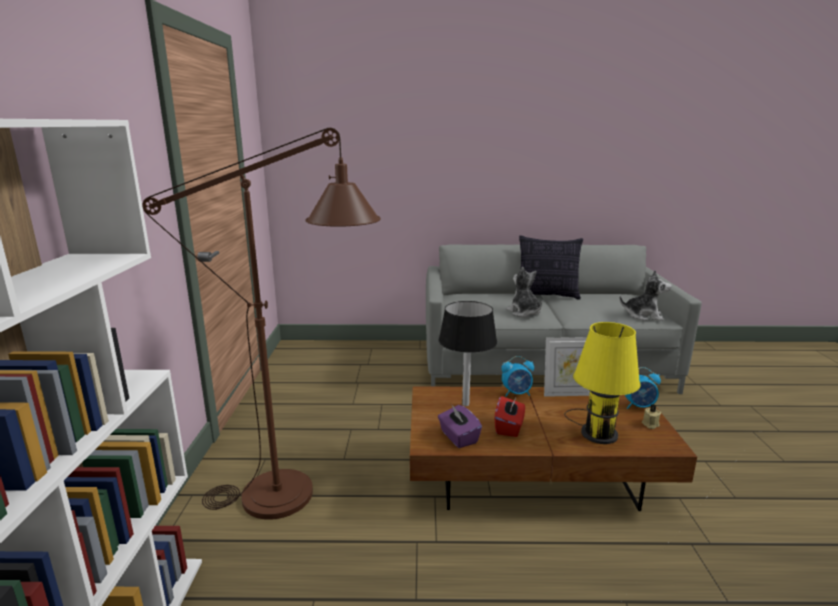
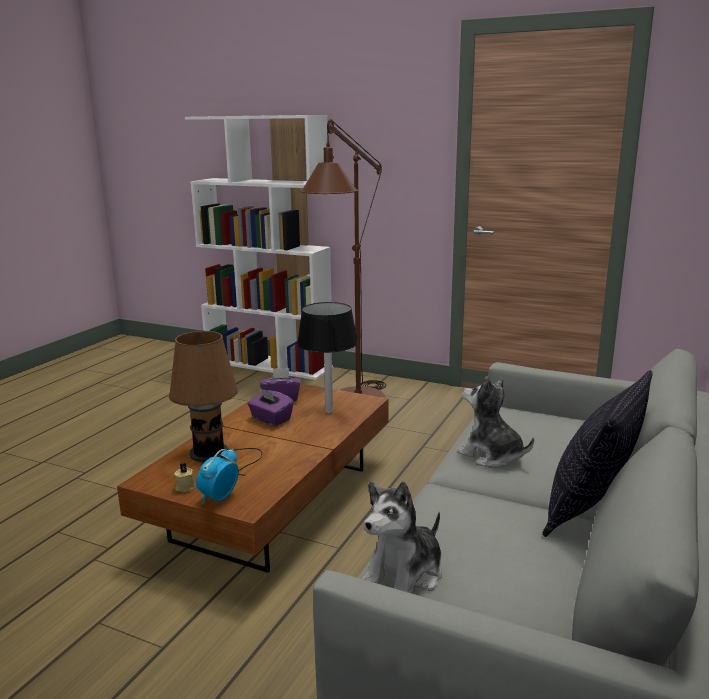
camera: 115 degrees right, 0 degrees up
red tissue box [495,396,525,437] -> purple tissue box [247,389,294,426]
alarm clock [501,356,534,397] -> none
plush toy [507,267,542,317] -> plush toy turned 135 degrees counterclockwise [457,376,534,468]
picture frame [544,337,590,397] -> none
yellow table lamp [564,322,641,444] -> brown table lamp [169,331,262,476]

